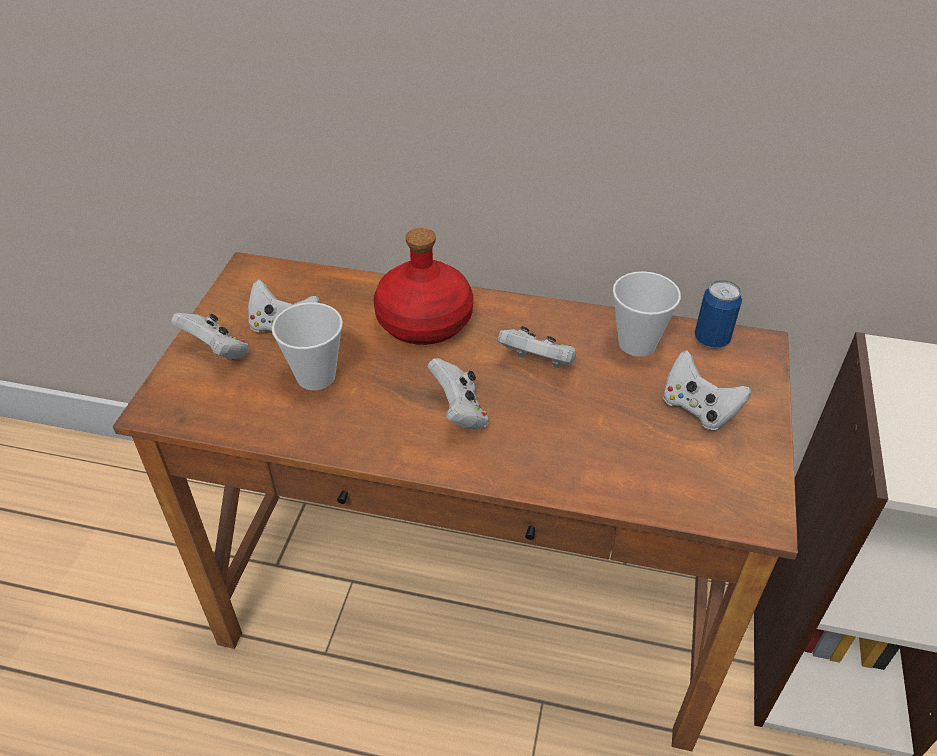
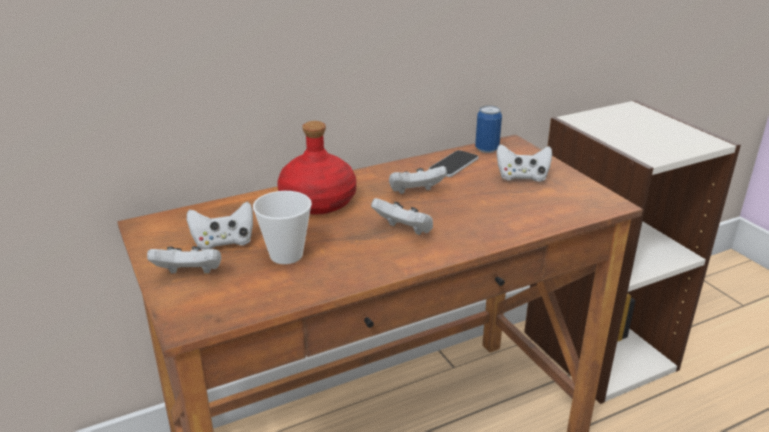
camera: 40 degrees left, 15 degrees down
cup [613,271,681,357] -> phone [429,150,479,177]

